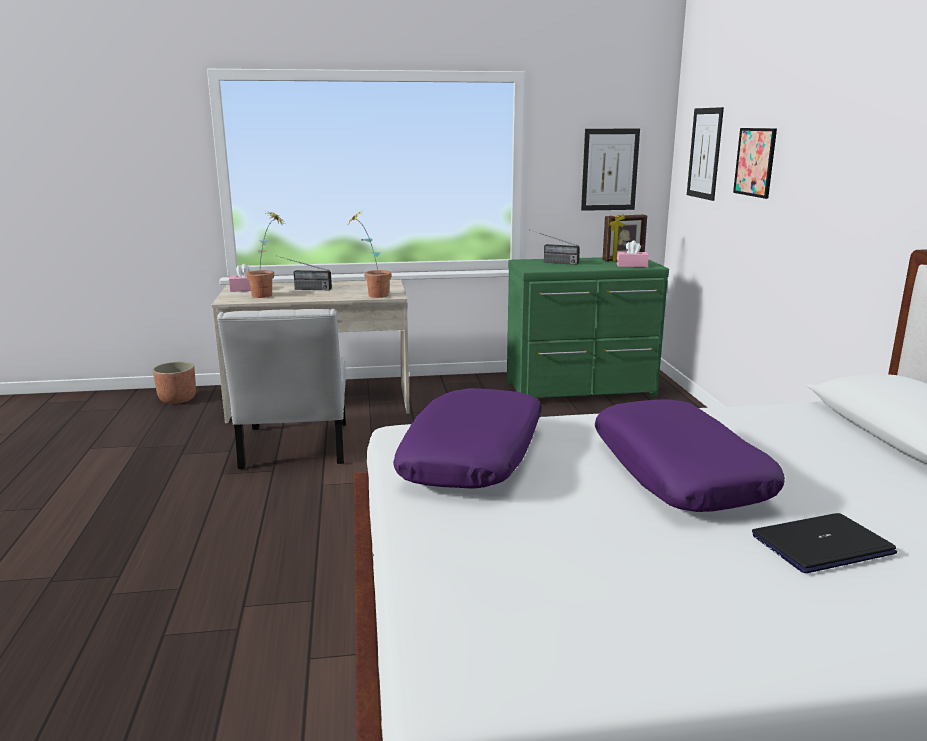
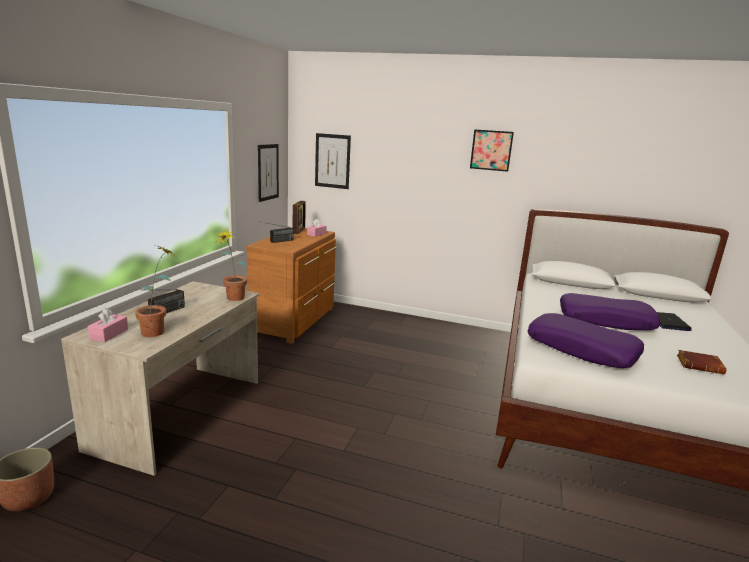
camera: 65 degrees left, 0 degrees up
white chair [217,309,346,469] -> none
green dresser [507,257,669,398] -> brown dresser [246,228,337,344]
picture [733,128,777,199] -> picture moved to [470,129,514,172]
none -> brown book [677,350,727,374]

